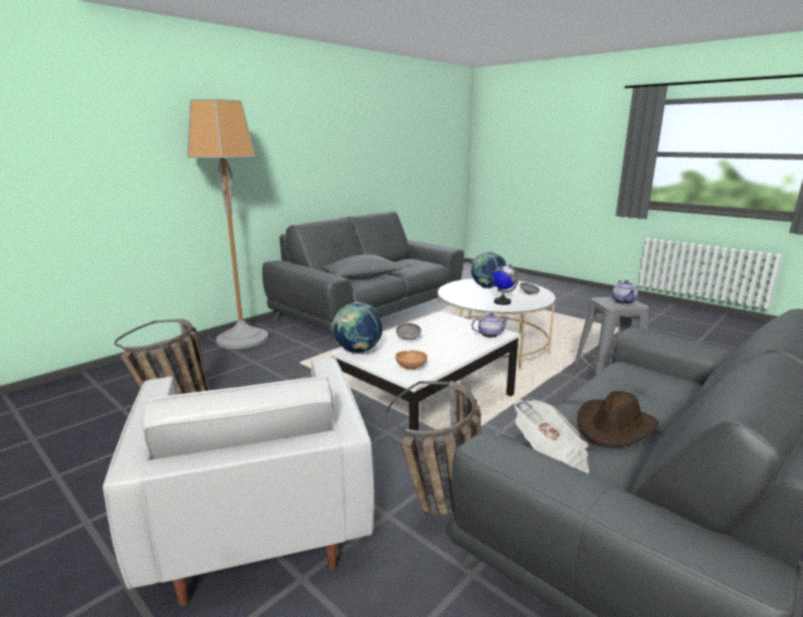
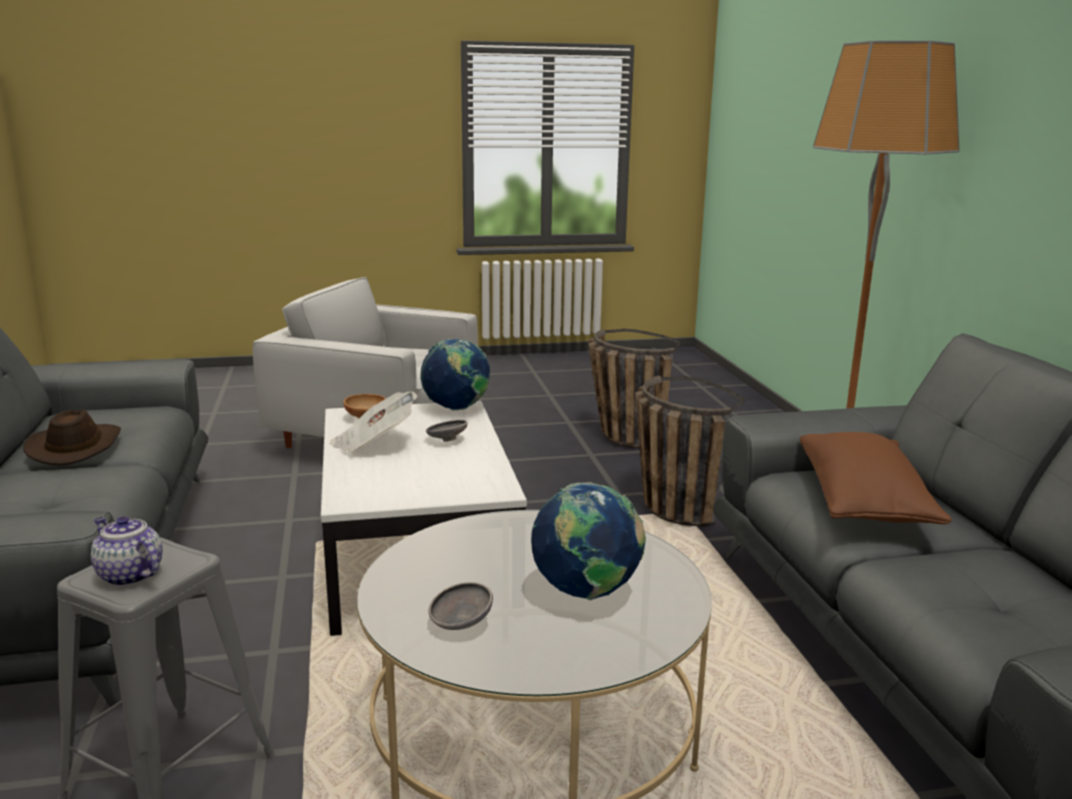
camera: 125 degrees right, 0 degrees up
grey pillow [323,255,403,280] -> brown pillow [800,432,952,524]
basket [386,381,481,517] -> basket moved to [635,376,745,527]
teapot [472,312,510,338] -> none
globe [492,264,519,305] -> none
newspaper [514,399,589,474] -> newspaper moved to [330,392,418,453]

